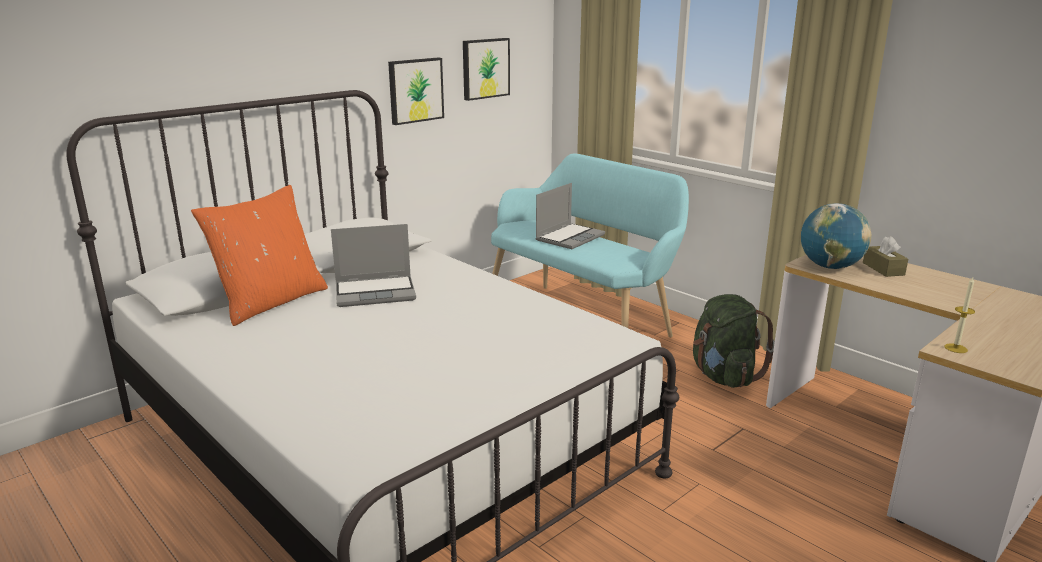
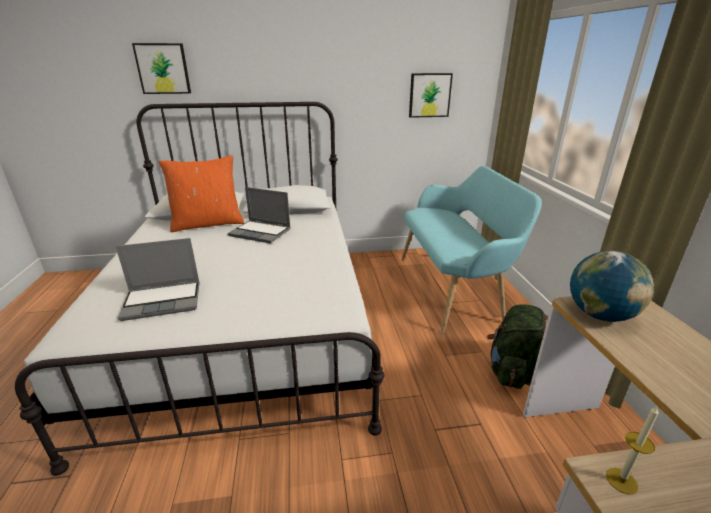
camera: 35 degrees right, 5 degrees up
picture [388,58,444,125] -> picture moved to [132,43,191,94]
laptop [535,183,605,249] -> laptop moved to [115,238,200,321]
brown tissue box [863,236,908,277] -> none

